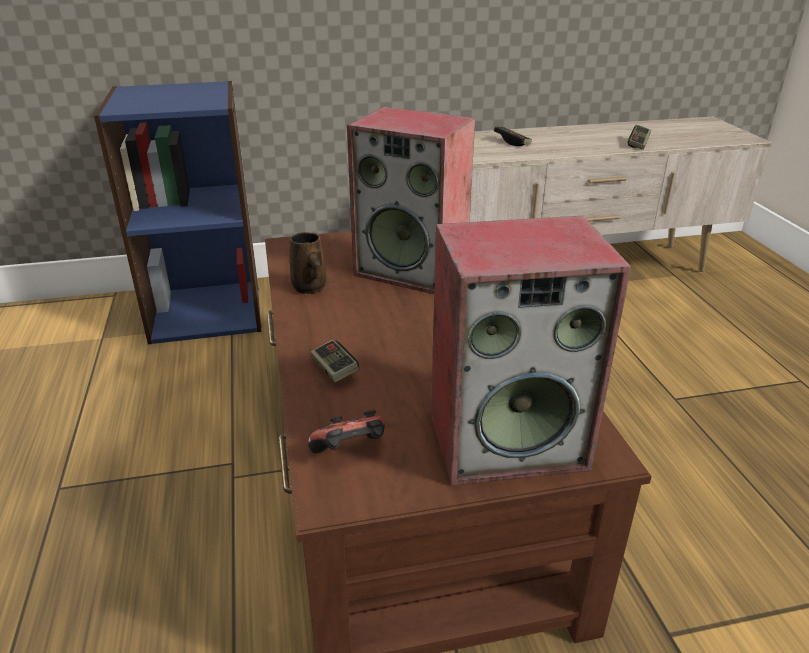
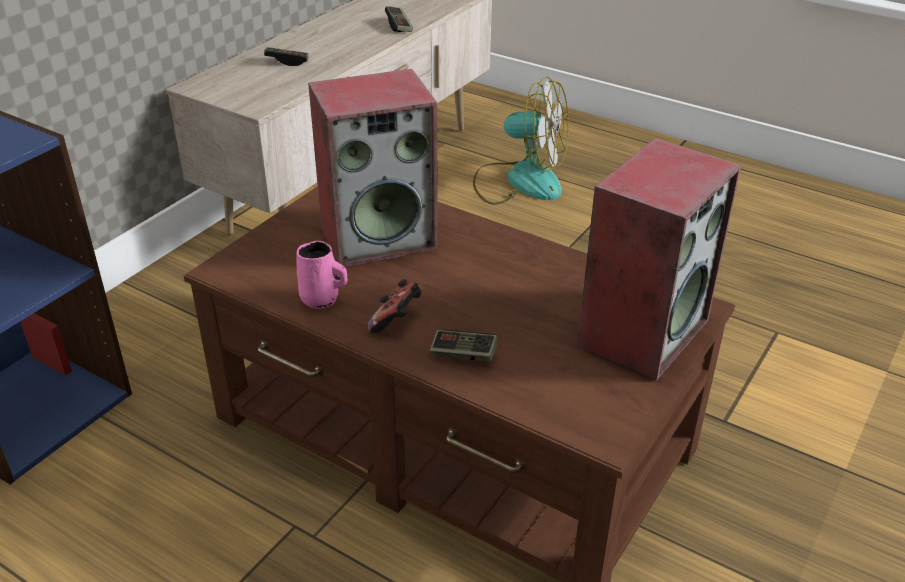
camera: 45 degrees left, 5 degrees up
brown mug [289,232,326,294] -> pink mug [296,241,348,309]
game controller [308,410,385,453] -> game controller moved to [368,279,422,333]
none -> fan [473,76,569,205]

